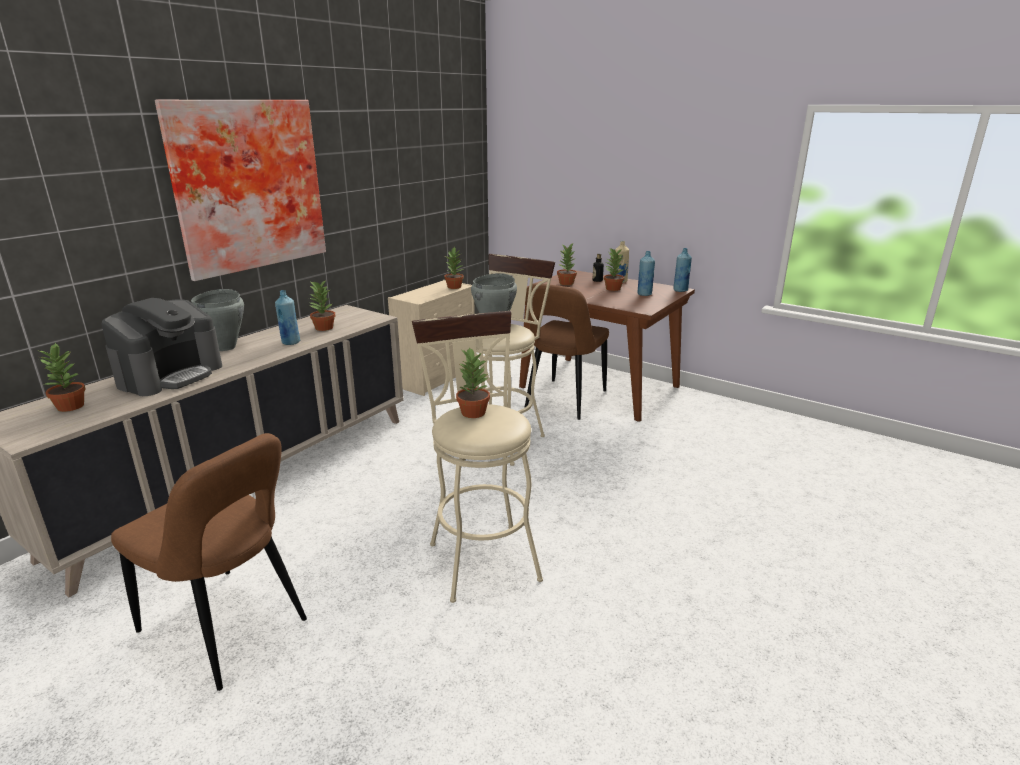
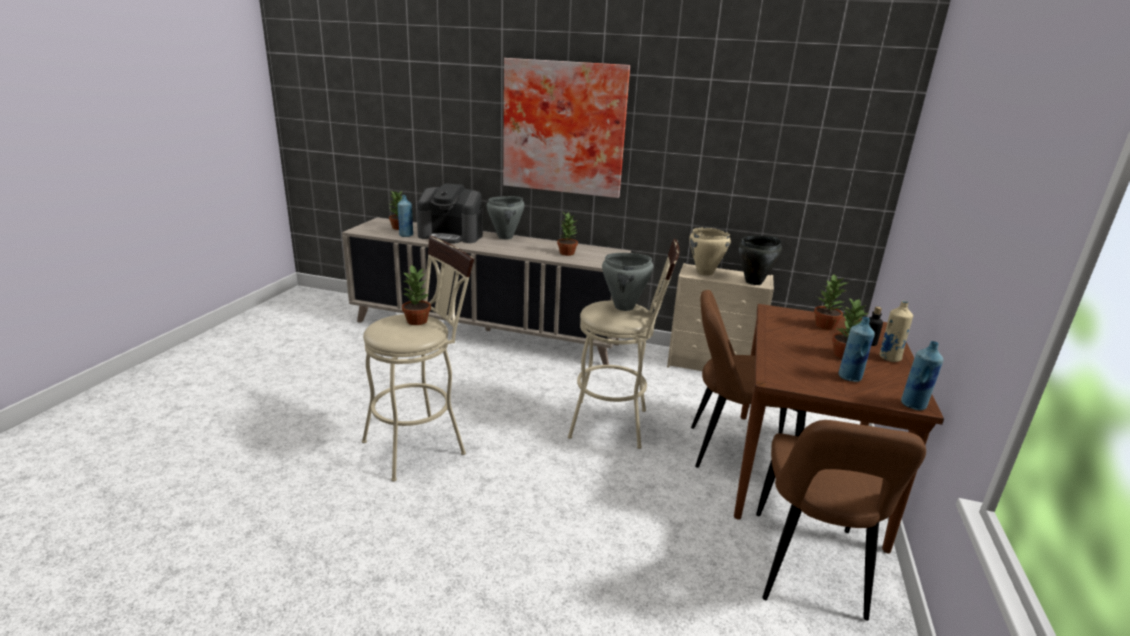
camera: 70 degrees right, 0 degrees up
brown chair [111,433,307,691] -> brown chair moved to [756,420,926,621]
blue bottle [275,290,301,345] -> blue bottle moved to [397,195,413,237]
potted plant [444,247,464,289] -> black cooking pot [738,236,782,285]
none -> beige cooking pot [689,227,731,276]

